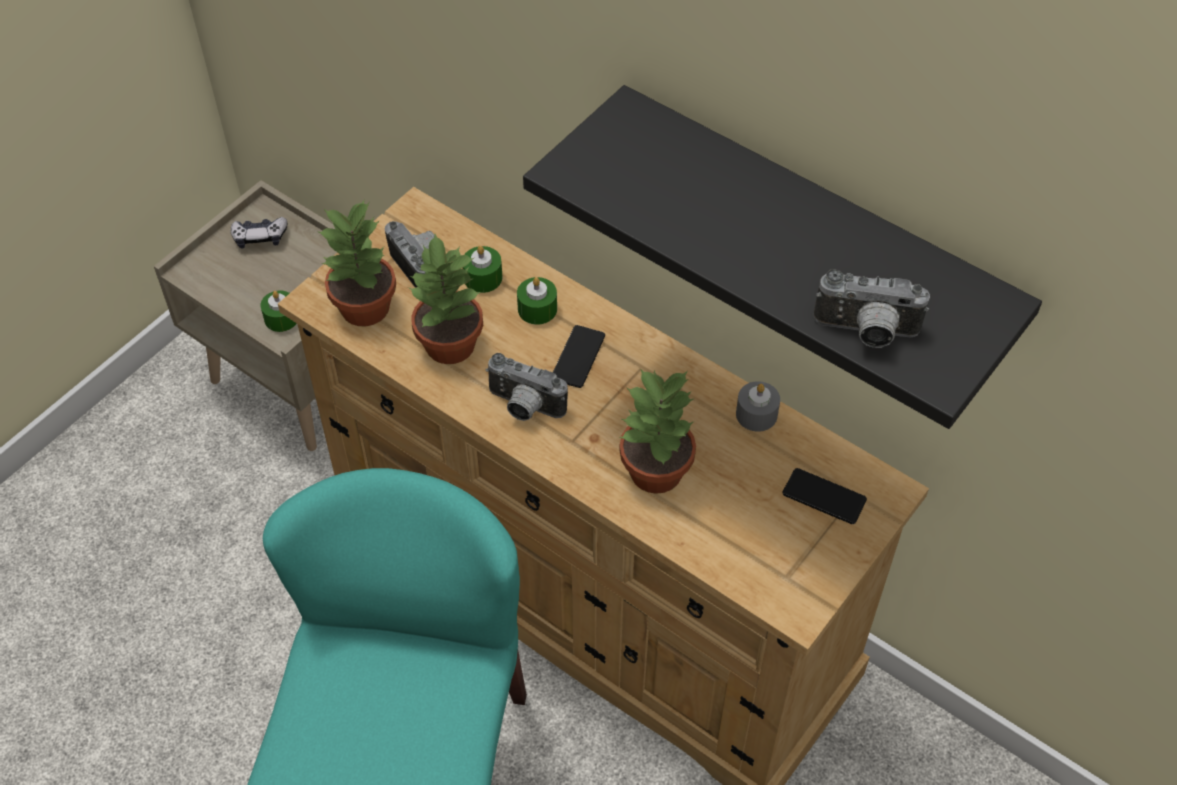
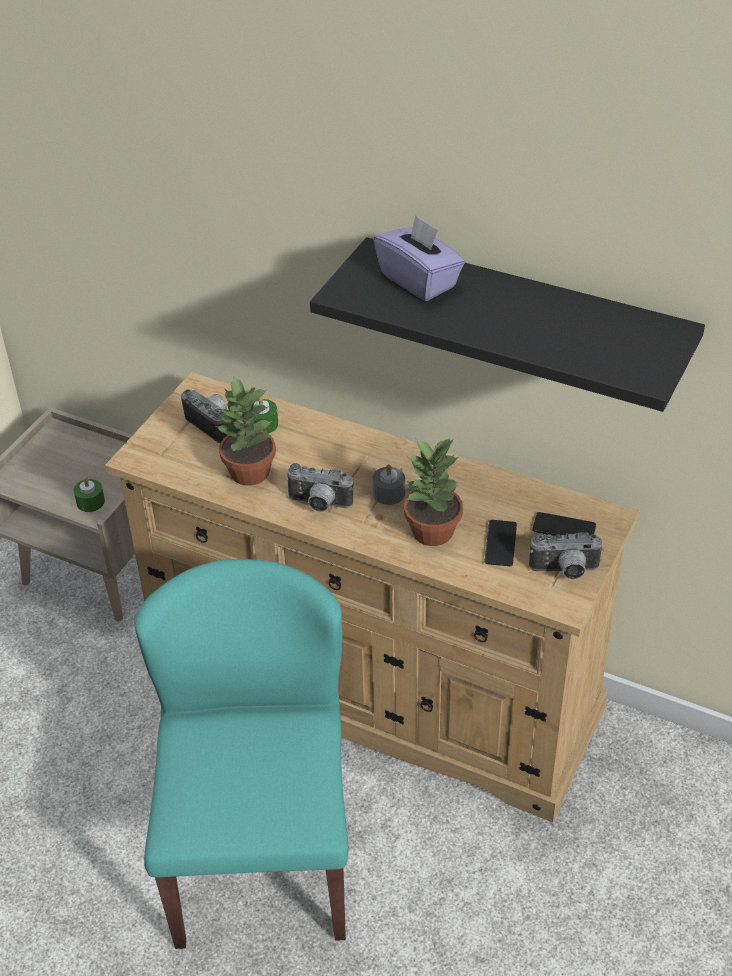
camera: 10 degrees left, 10 degrees down
game controller [231,217,287,249] -> none
potted plant [317,200,396,326] -> none
green candle [517,277,557,325] -> none
phone [553,325,605,388] -> phone moved to [484,520,517,566]
grey candle [736,381,780,432] -> grey candle moved to [372,464,405,505]
camera [814,269,930,348] -> camera moved to [529,533,603,579]
none -> purple tissue box [374,215,465,301]

